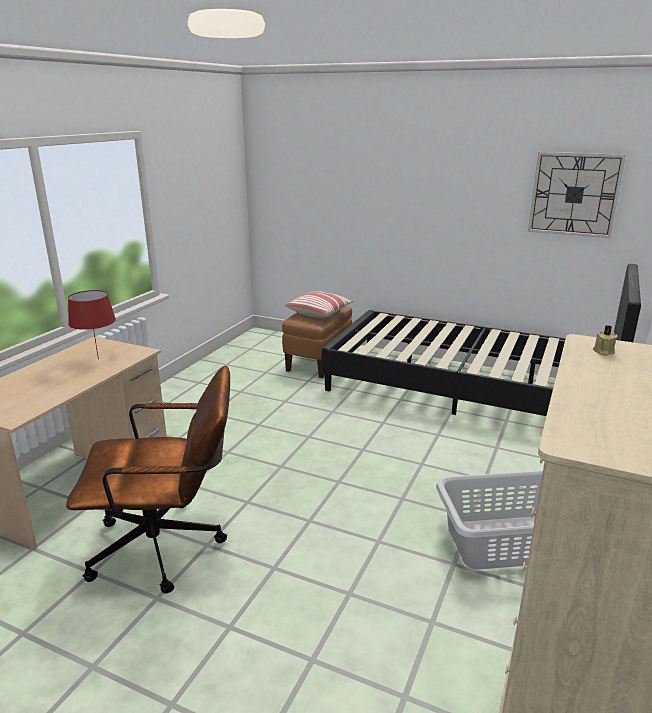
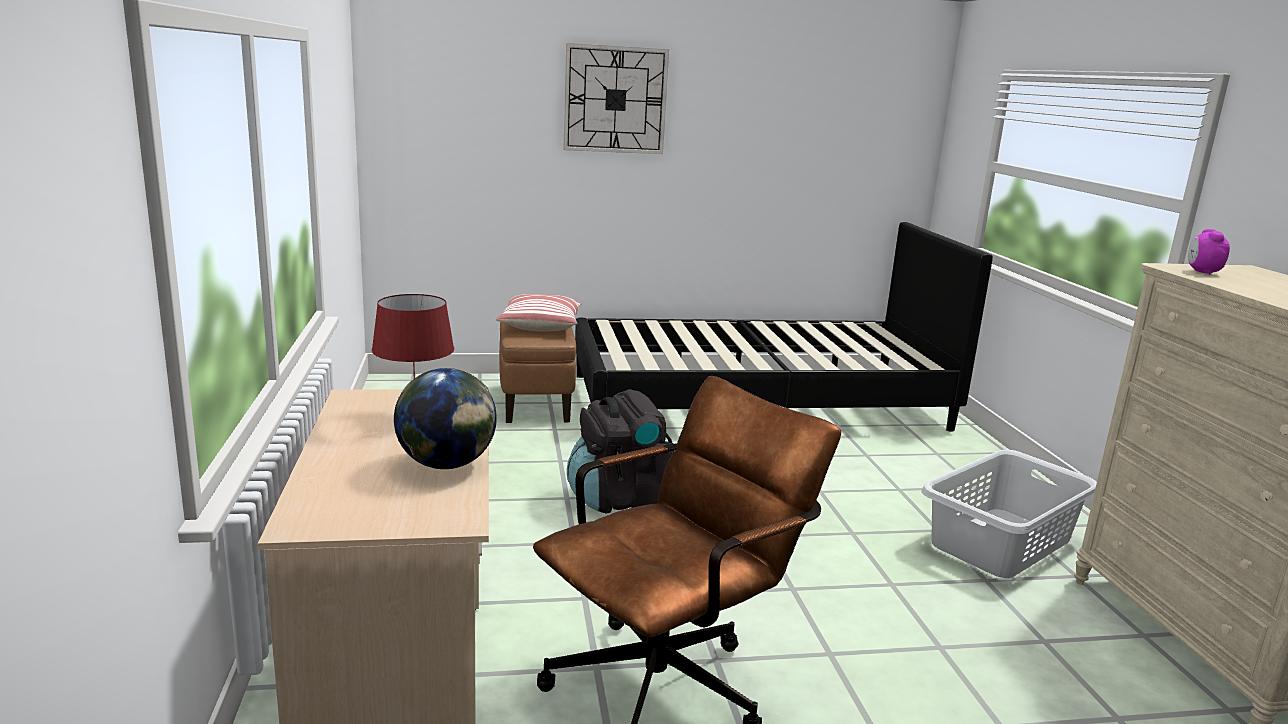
camera: 35 degrees left, 5 degrees down
wall clock [528,152,626,238] -> wall clock moved to [563,43,669,154]
beige candle [593,325,618,356] -> alarm clock [1188,229,1230,275]
none -> globe [394,368,497,469]
none -> black backpack [567,389,674,513]

